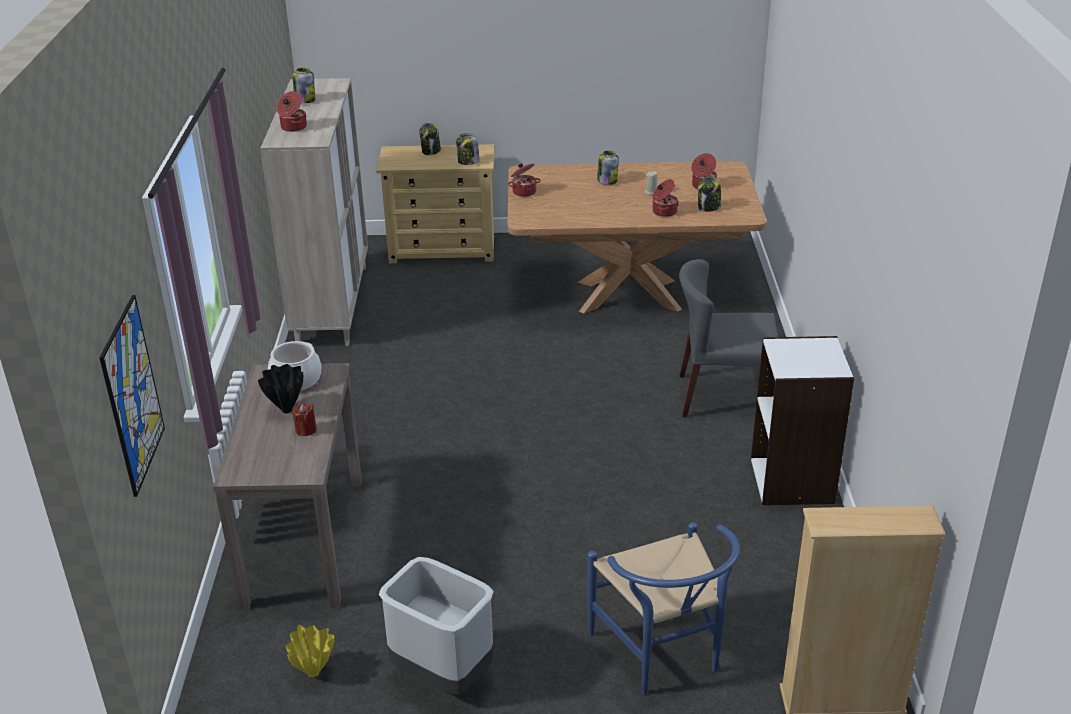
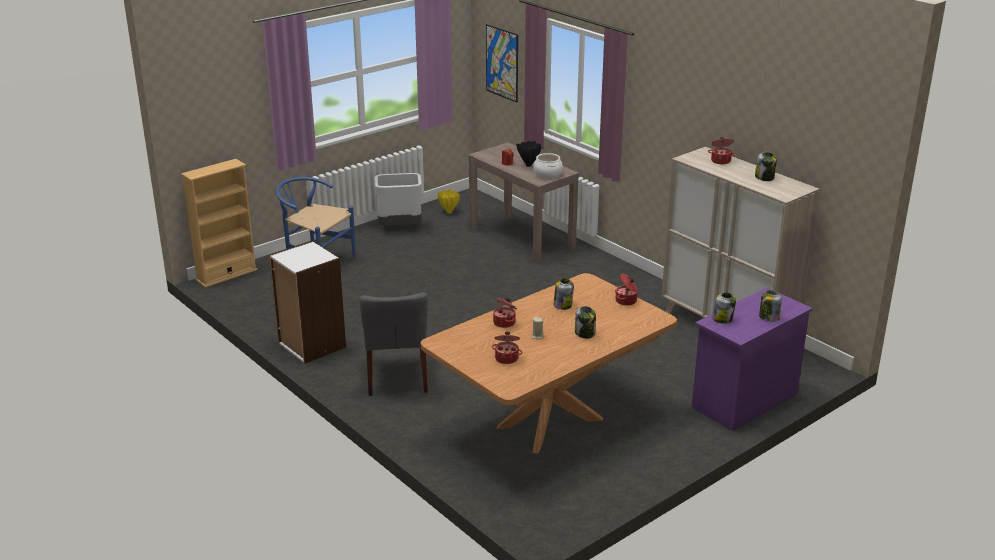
camera: 140 degrees right, 5 degrees down
beige dresser [376,144,495,263] -> purple dresser [692,288,813,431]
grey chair [679,259,778,417] -> grey chair turned 120 degrees clockwise [360,292,428,396]
jar [698,176,721,212] -> jar moved to [554,278,574,310]

